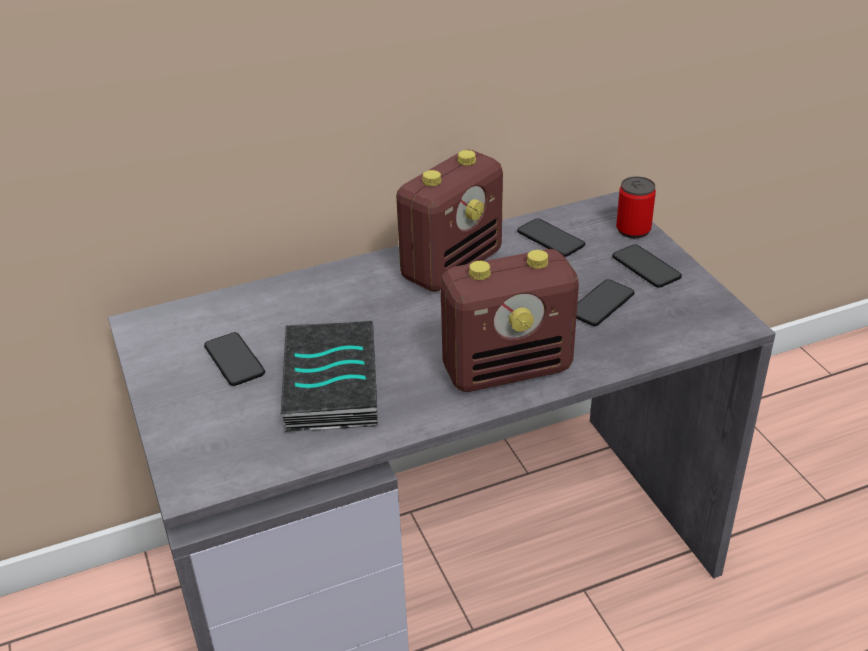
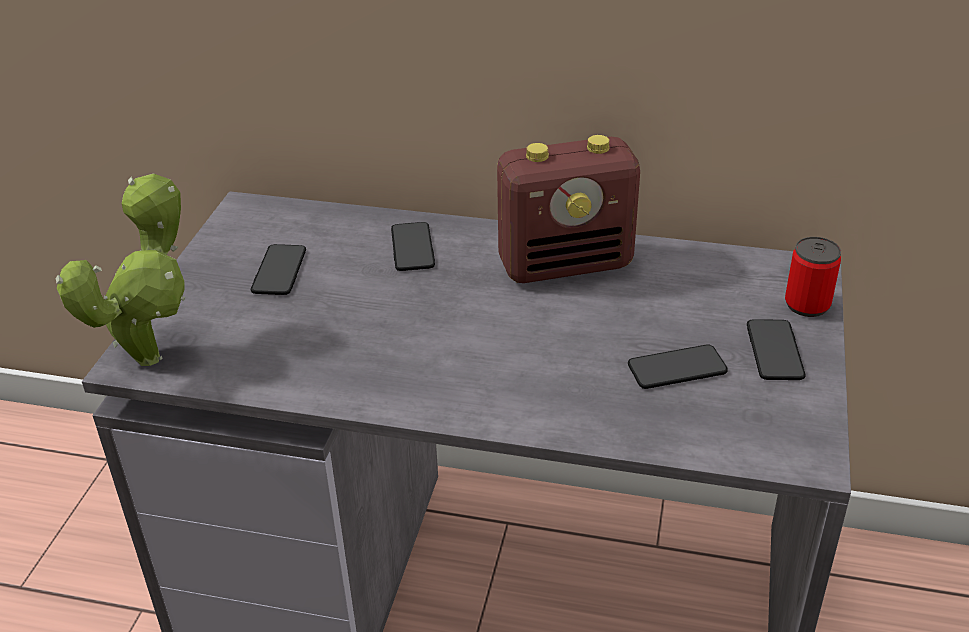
camera: 35 degrees right, 0 degrees up
book [281,321,378,432] -> none
radio [440,249,579,392] -> none
phone [517,218,585,257] -> phone moved to [391,222,435,271]
none -> potted plant [56,173,185,366]

